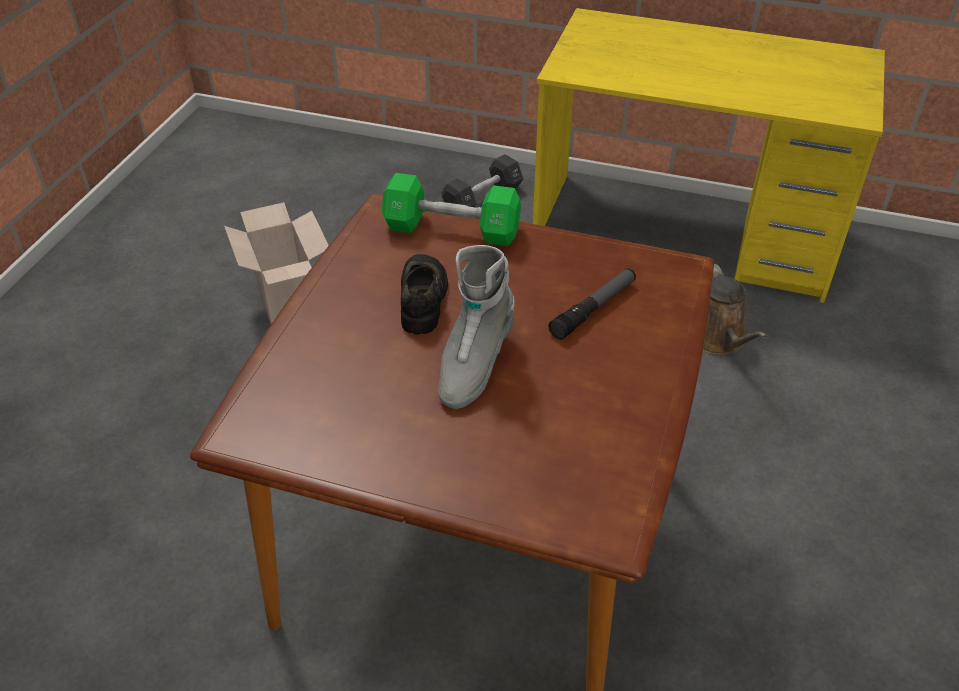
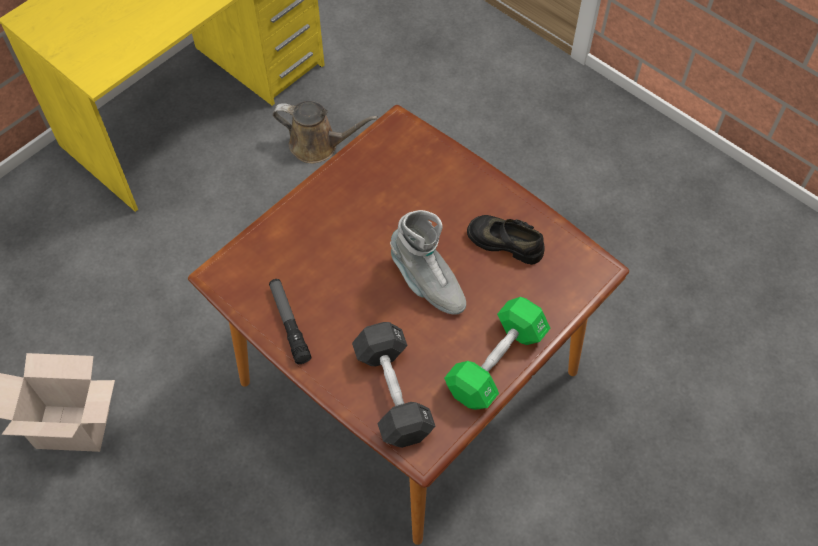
camera: 65 degrees left, 15 degrees up
green dumbbell [382,173,521,246] -> green dumbbell moved to [444,297,551,410]
black shoe [401,254,448,335] -> black shoe moved to [467,215,545,265]
black dumbbell [441,154,523,207] -> black dumbbell moved to [352,322,436,448]
flashlight [548,268,636,340] -> flashlight moved to [269,279,311,364]

